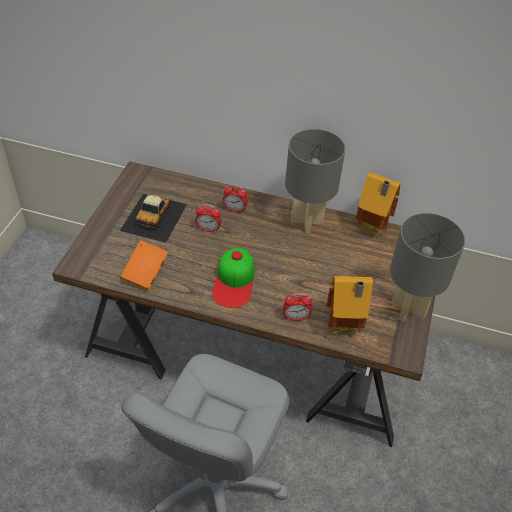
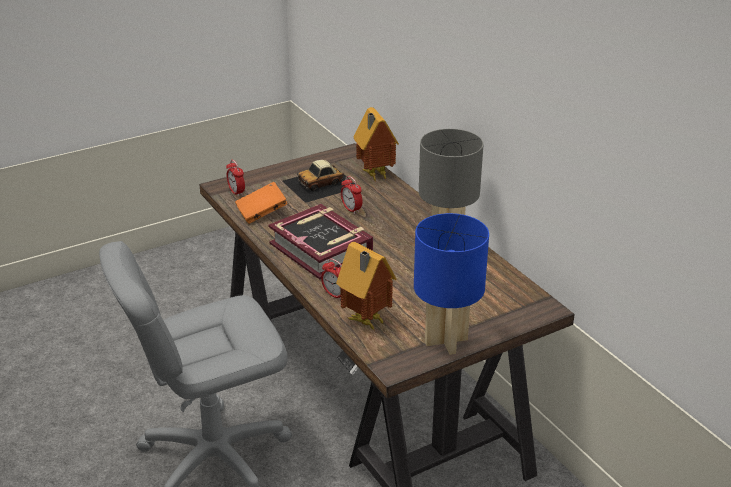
camera: 45 degrees right, 15 degrees down
cap [212,248,255,308] -> book [268,204,373,280]
alarm clock [223,184,248,213] -> alarm clock moved to [226,159,245,197]
toy house [356,172,401,235] -> toy house moved to [354,107,399,182]
grey table lamp [390,213,465,322] -> blue table lamp [414,213,489,355]

